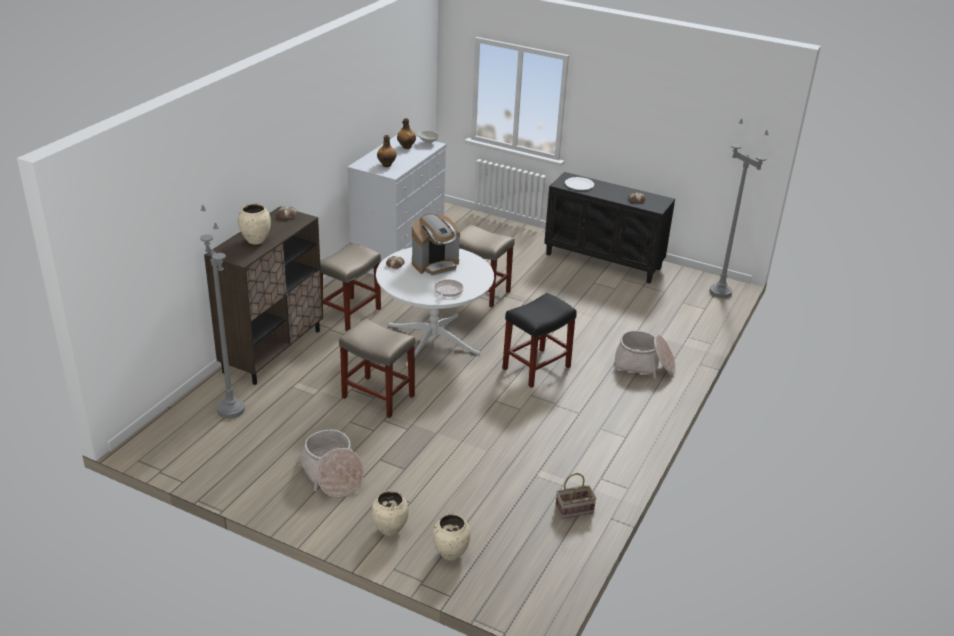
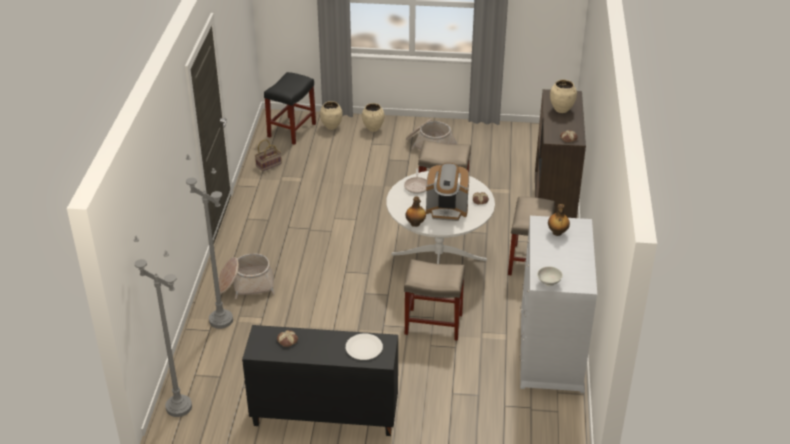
camera: 160 degrees right, 5 degrees up
grey floor lamp [200,205,245,419] -> grey floor lamp moved to [186,154,233,329]
bottle [397,118,416,149] -> bottle moved to [405,196,426,227]
coffee machine [412,214,460,276] -> coffee machine turned 120 degrees counterclockwise [426,163,469,221]
black stool [502,293,577,388] -> black stool moved to [264,72,316,145]

